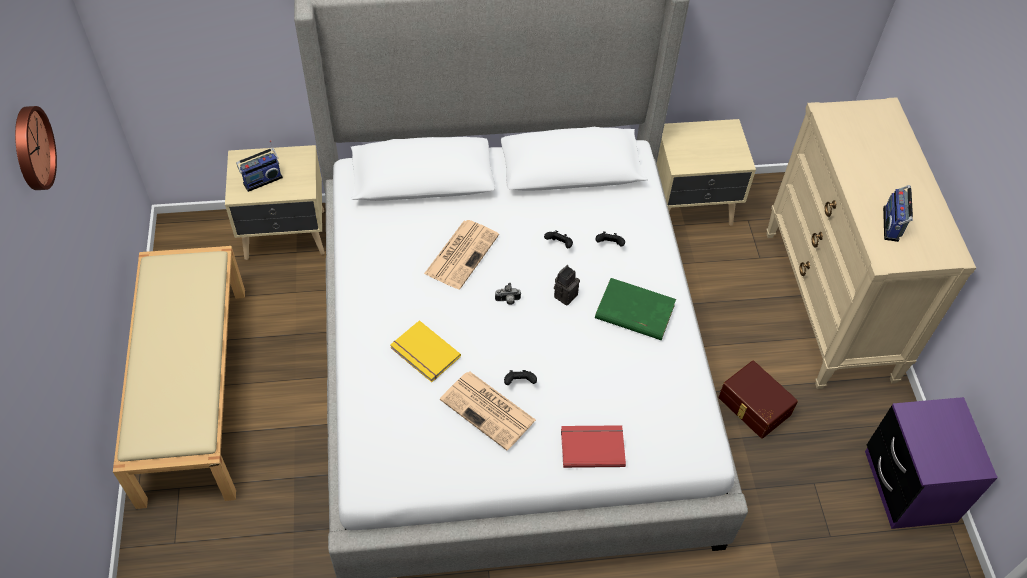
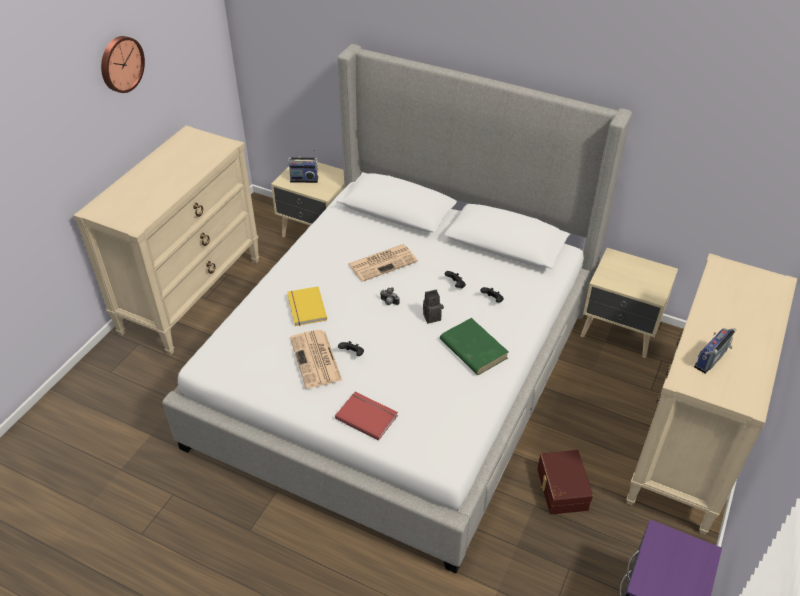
camera: 35 degrees right, 10 degrees down
beige bench [113,246,245,509] -> beige dresser [73,125,260,355]

